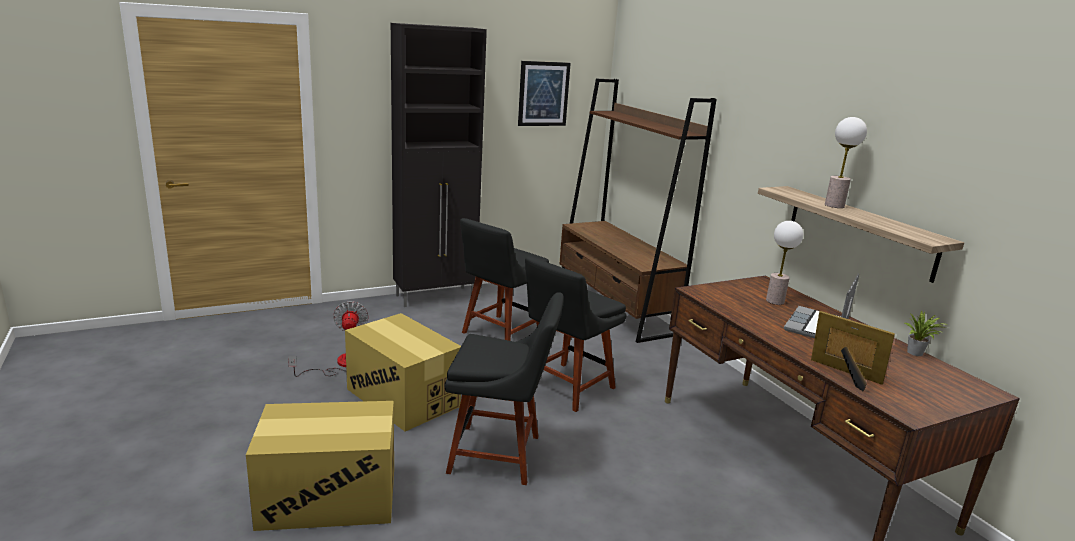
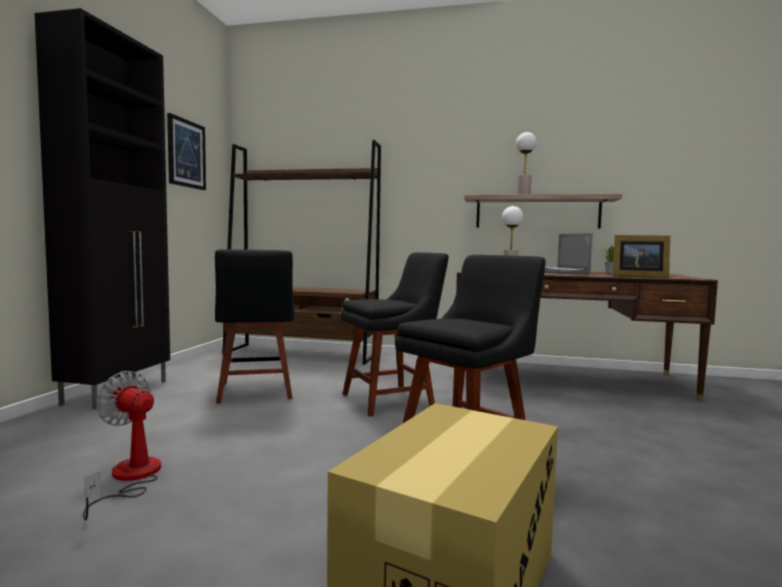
camera: 50 degrees left, 15 degrees down
cardboard box [345,313,461,431] -> none
black chair [525,256,626,412] -> black chair turned 105 degrees counterclockwise [341,252,449,417]
picture frame [811,311,895,391] -> picture frame turned 150 degrees counterclockwise [613,235,670,278]

